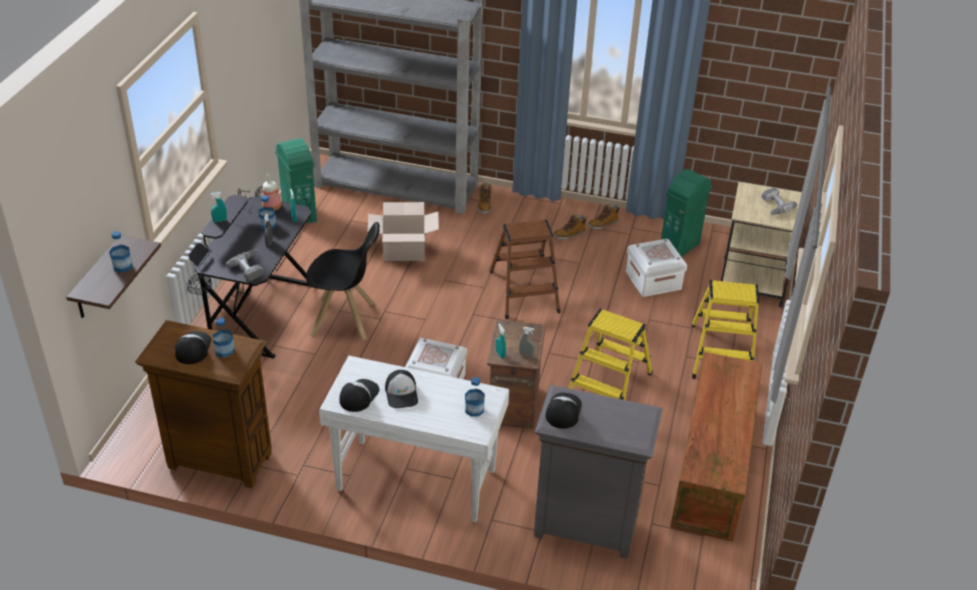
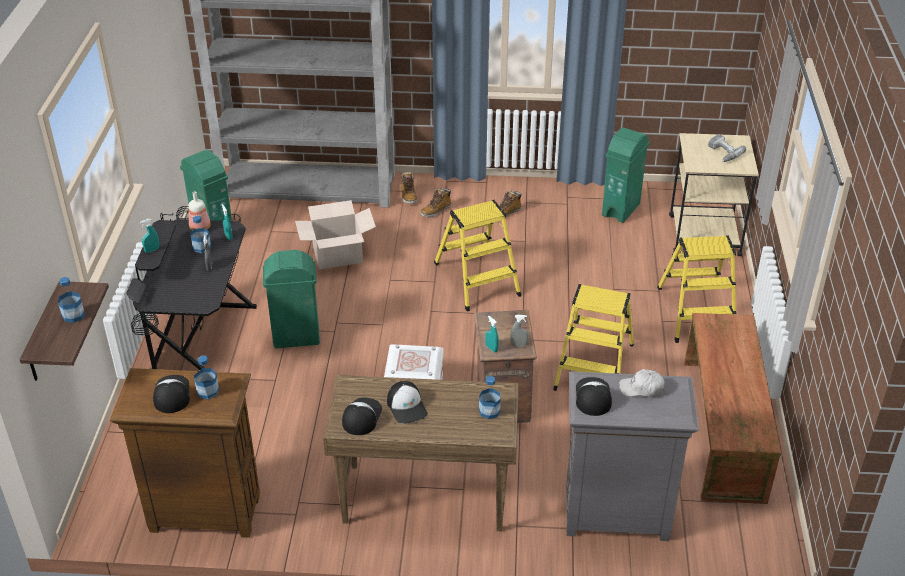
camera: 10 degrees left, 0 degrees up
power drill [226,249,263,281] -> none
black chair [306,222,380,341] -> green trash can [263,250,320,348]
white console table [319,356,509,522] -> brown console table [323,375,519,531]
brown step ladder [489,219,561,319] -> yellow step ladder [434,200,521,311]
boot [588,203,619,229] -> boot moved to [420,188,451,217]
white storage box [626,239,687,297] -> none
none -> white cap [619,369,665,397]

